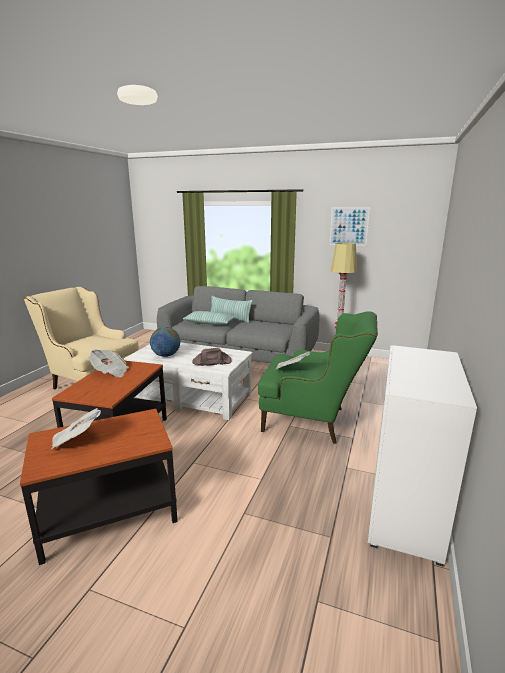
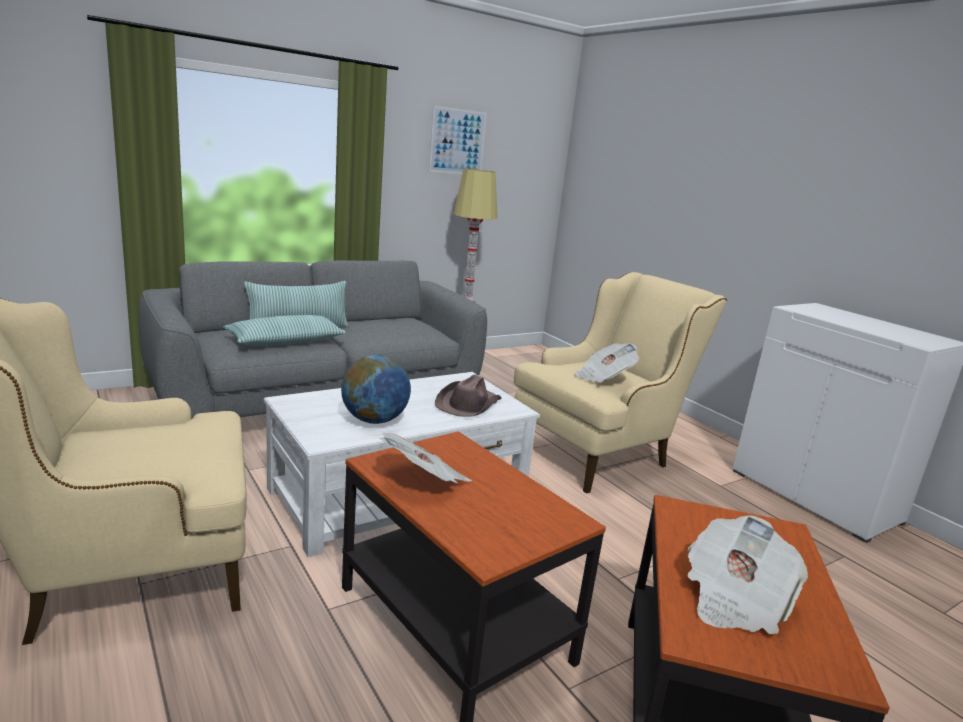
camera: 55 degrees left, 0 degrees up
green armchair [258,311,378,444] -> beige armchair [514,272,727,493]

